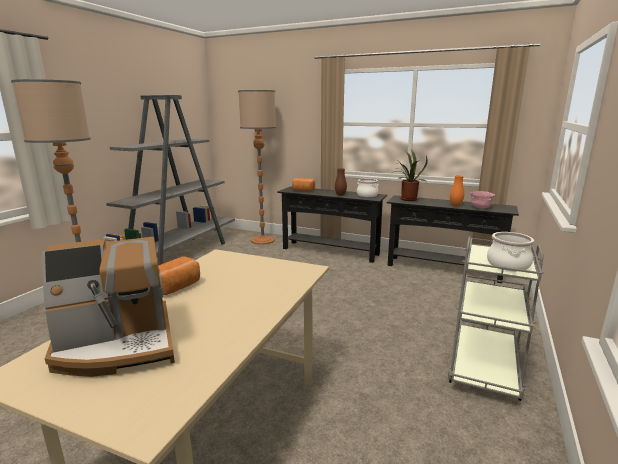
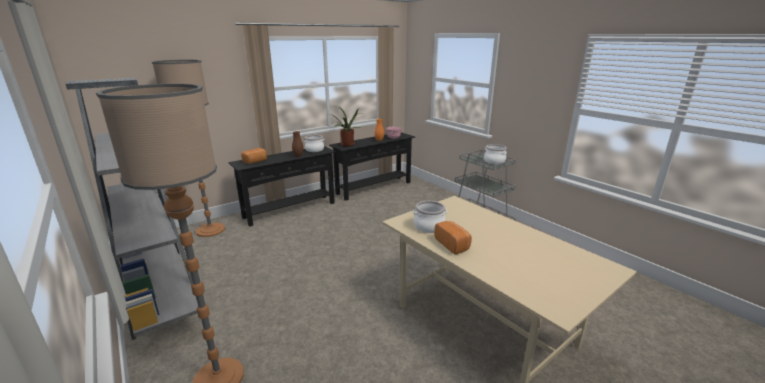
camera: 60 degrees left, 5 degrees up
coffee machine [42,237,175,377] -> none
none -> cooking pot [413,201,447,233]

